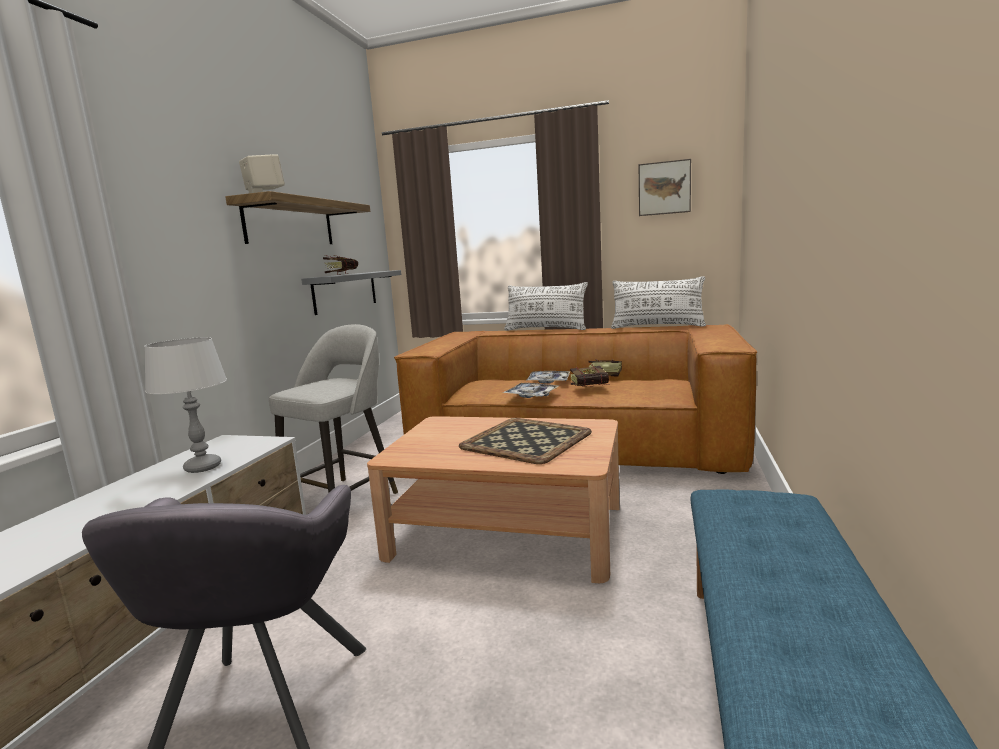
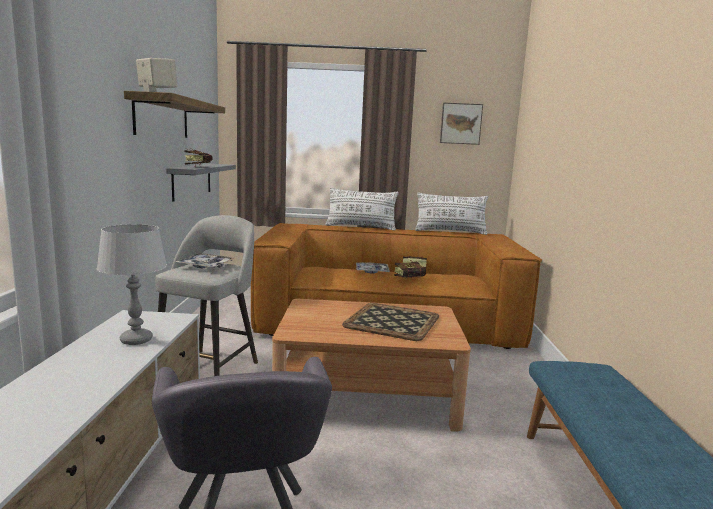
camera: 15 degrees left, 0 degrees up
tray [503,383,559,398] -> tray moved to [176,253,235,268]

